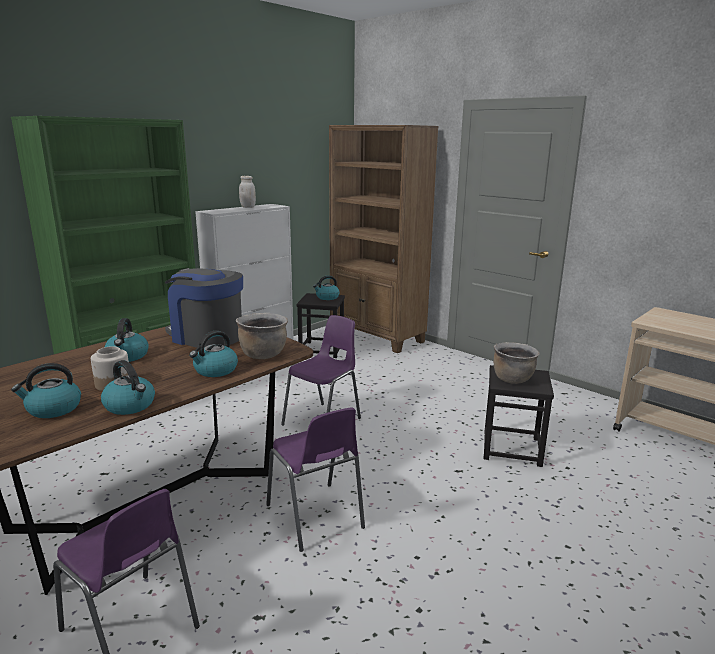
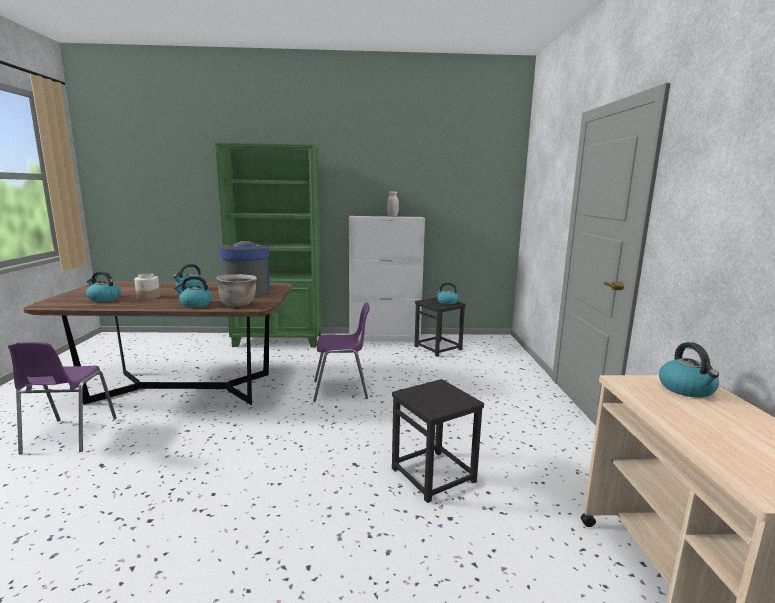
camera: 45 degrees right, 5 degrees down
kettle [101,360,155,415] -> kettle moved to [659,342,719,398]
purple chair [266,407,365,552] -> none
brown bookcase [329,125,439,353] -> none
brown cooking pot [494,342,540,384] -> none

